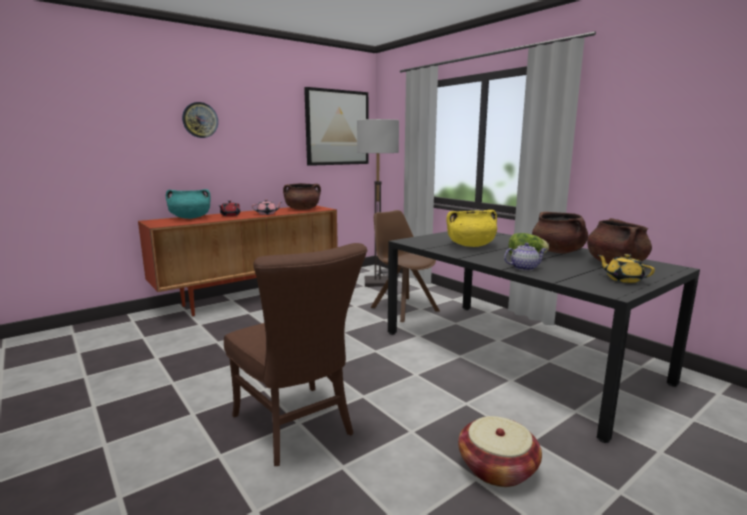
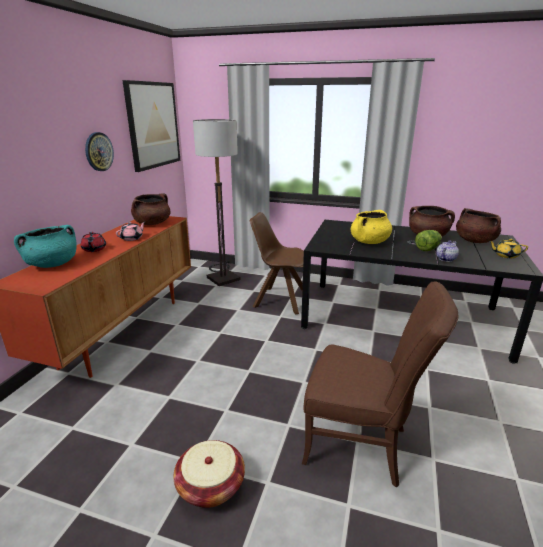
camera: 35 degrees left, 10 degrees up
wall clock [182,102,218,138] -> wall clock moved to [85,132,114,171]
basket [458,416,542,487] -> basket moved to [173,440,245,508]

